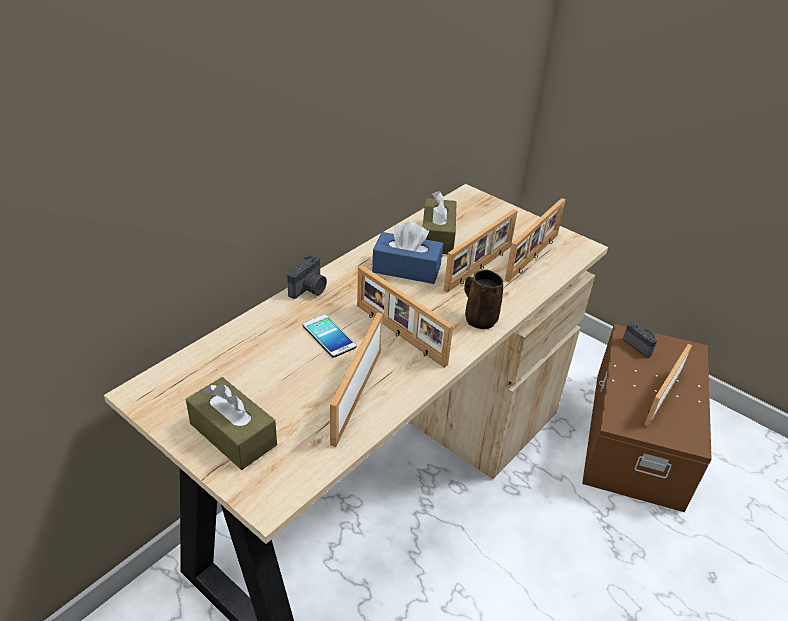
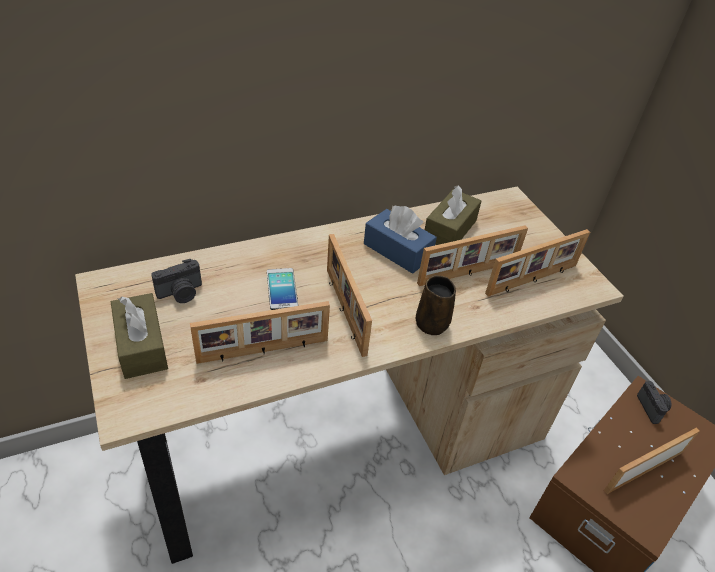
camera: 25 degrees right, 5 degrees up
camera [287,254,327,299] -> camera moved to [151,259,202,303]
picture frame [330,312,383,447] -> picture frame turned 150 degrees counterclockwise [190,301,330,364]

